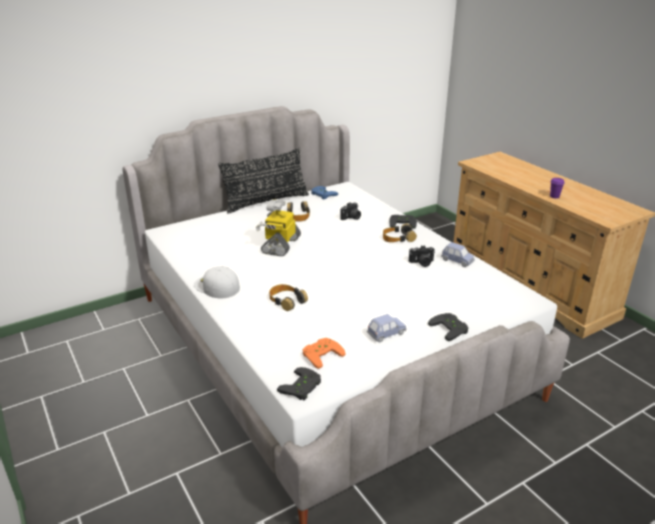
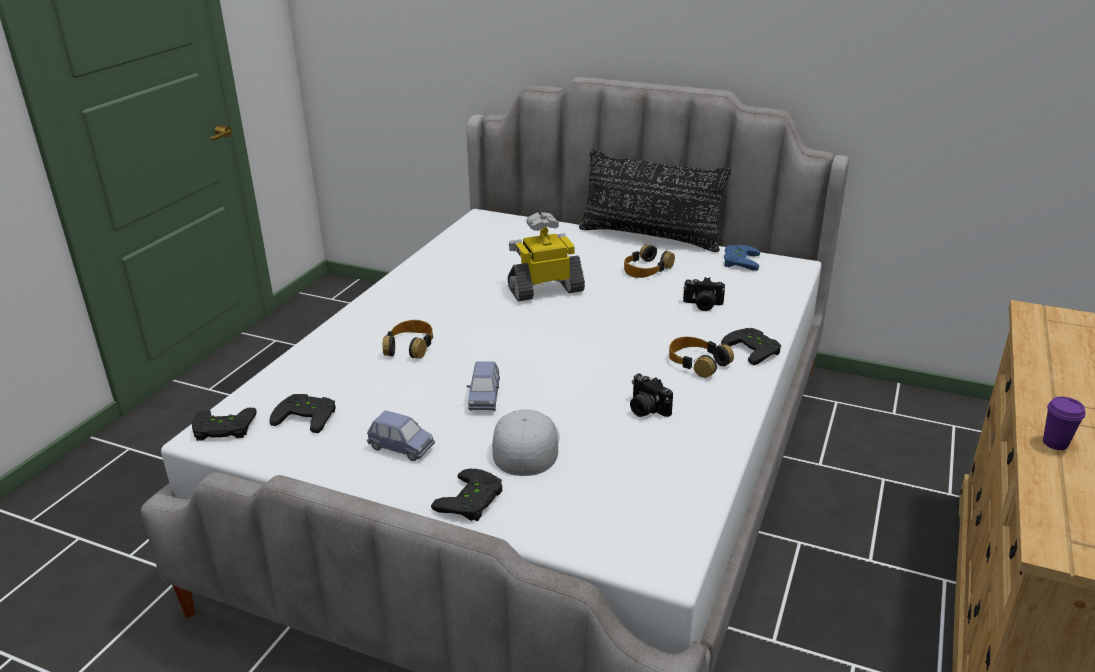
camera: 55 degrees right, 0 degrees up
white cap [194,266,240,298] -> white cap moved to [492,409,559,476]
orange game controller [303,338,345,369] -> black game controller [269,394,336,433]
blue toy car [441,242,475,267] -> blue toy car moved to [467,361,500,411]

